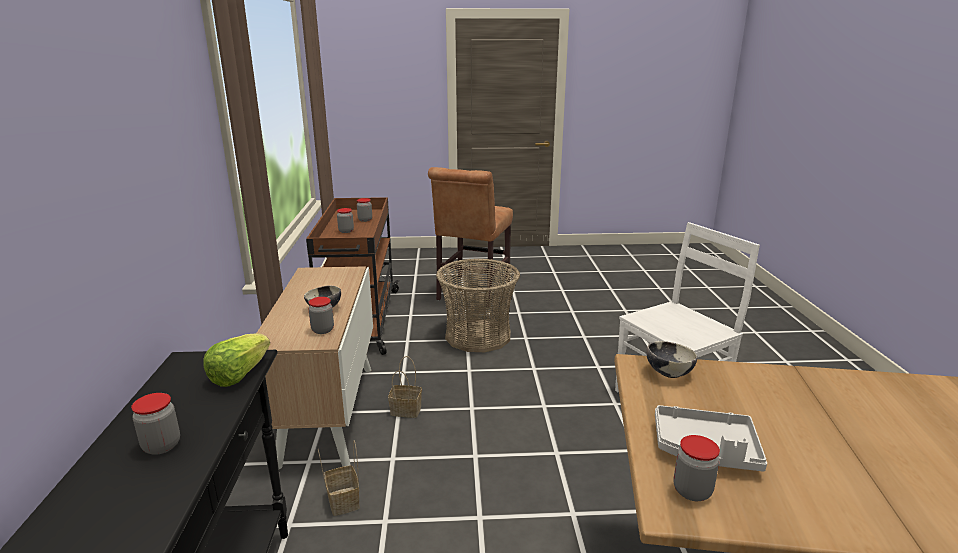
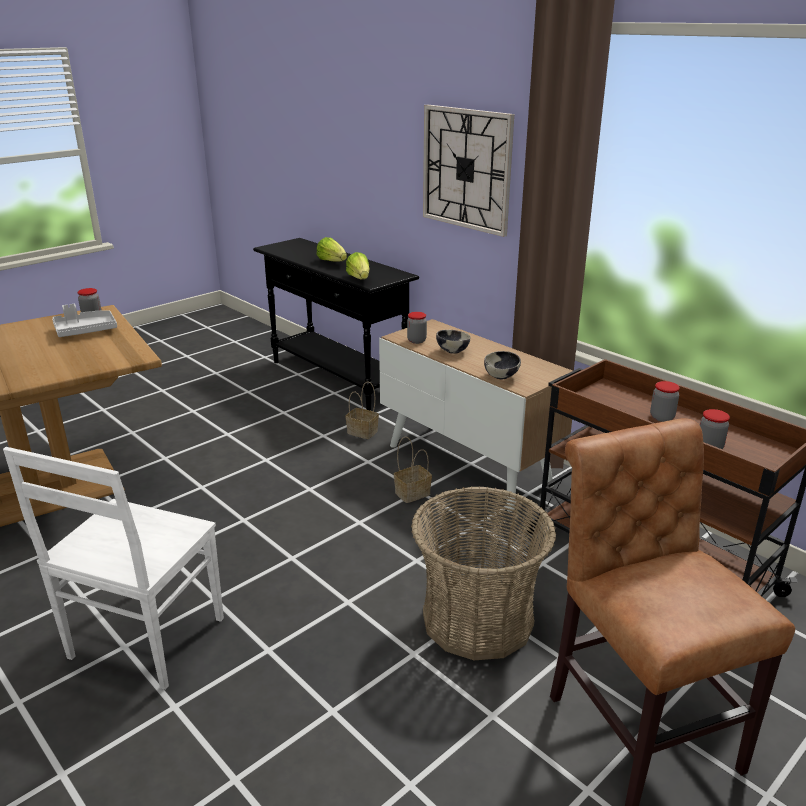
camera: 140 degrees right, 5 degrees up
jar [131,393,180,455] -> lettuce [317,237,347,262]
bowl [646,341,697,378] -> bowl moved to [484,351,521,379]
none -> wall clock [423,105,514,237]

